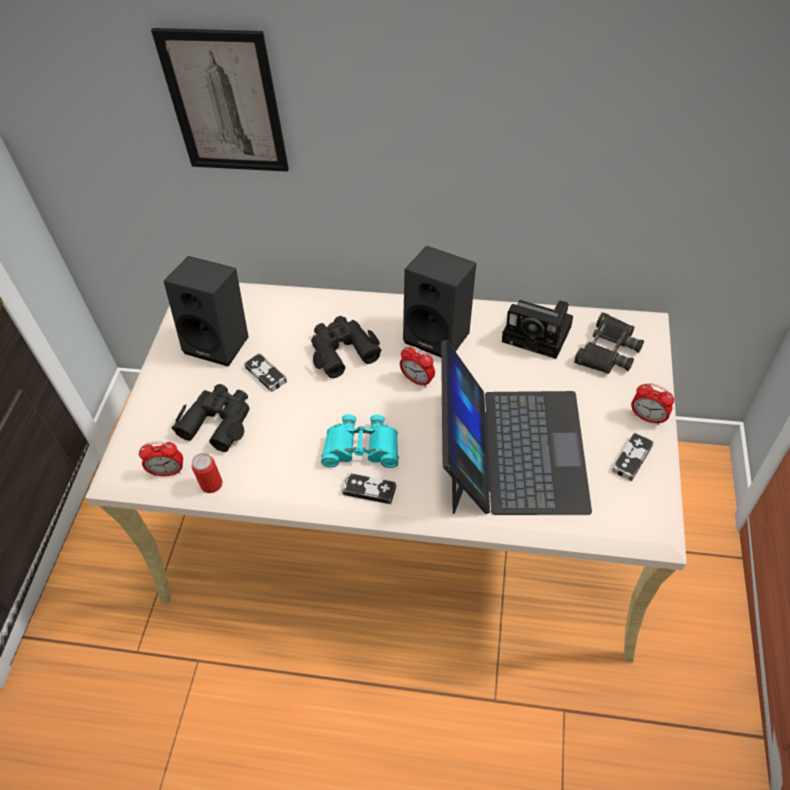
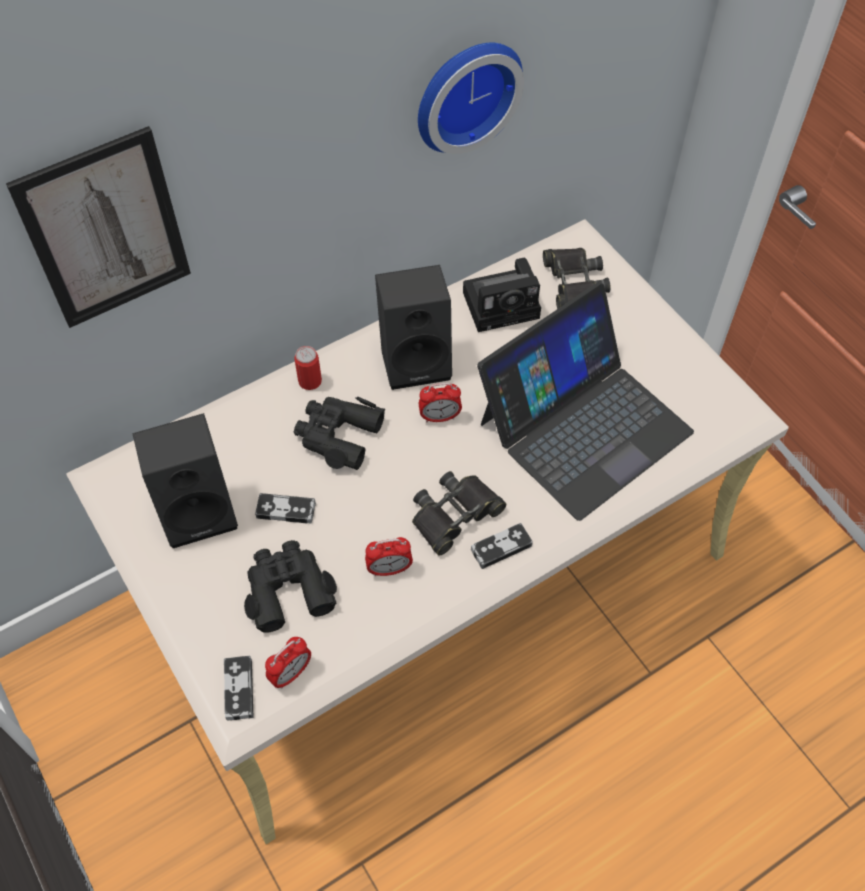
camera: 45 degrees left, 5 degrees up
can [192,453,223,493] -> can moved to [294,346,322,390]
turquoise binoculars [321,414,399,468] -> black binoculars [412,471,506,555]
laptop [441,340,592,515] -> laptop turned 90 degrees clockwise [477,282,694,521]
game controller [612,433,654,481] -> game controller moved to [224,656,253,721]
alarm clock [631,383,674,425] -> alarm clock moved to [365,537,413,576]
none -> wall clock [418,43,524,154]

